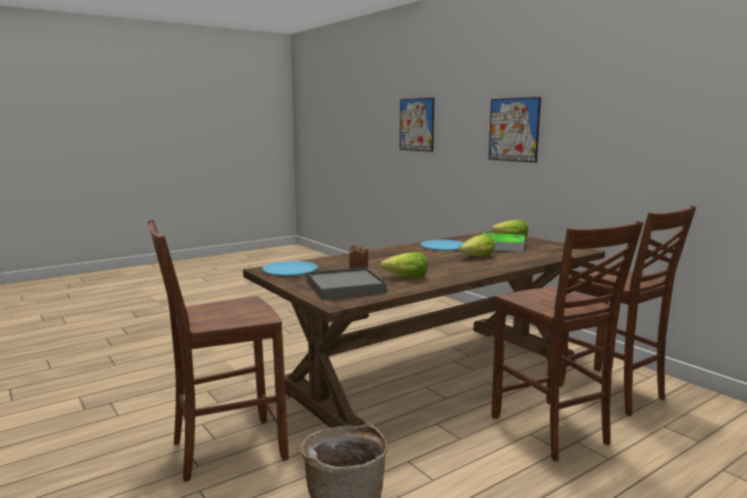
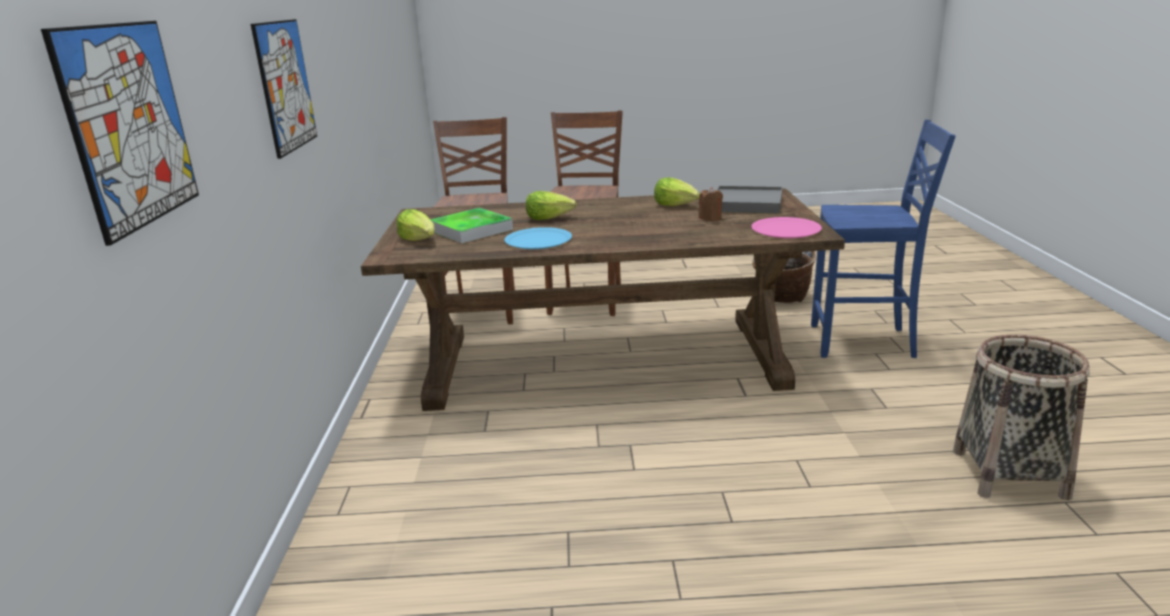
camera: 145 degrees left, 10 degrees up
brown chair [148,220,289,482] -> blue chair [811,119,956,358]
blue plate [262,261,318,276] -> pink plate [751,217,822,238]
none -> basket [953,334,1090,500]

